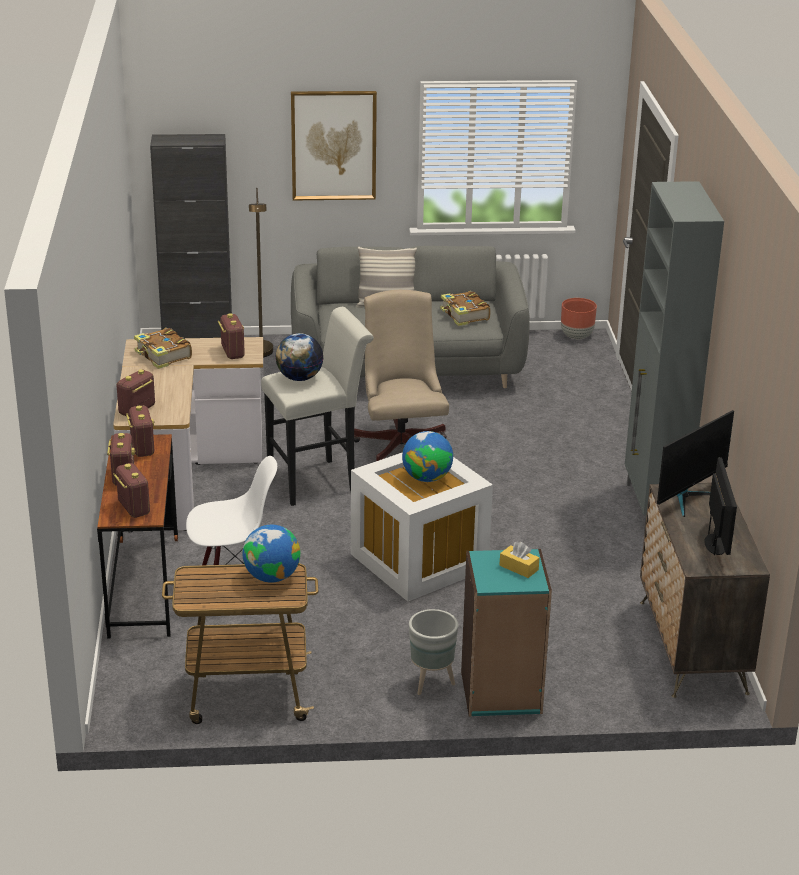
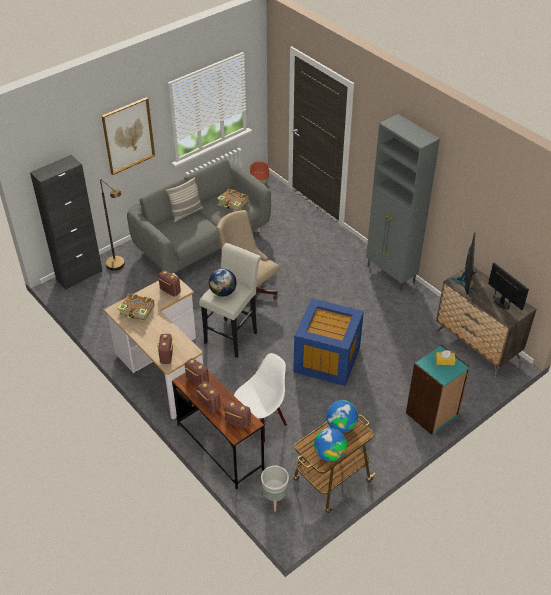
camera: 35 degrees left, 15 degrees up
white storage box [351,452,493,602] -> blue storage box [293,298,364,386]
globe [402,431,453,482] -> globe moved to [314,428,347,461]
grey planter [409,609,458,695] -> grey planter moved to [261,466,289,512]

